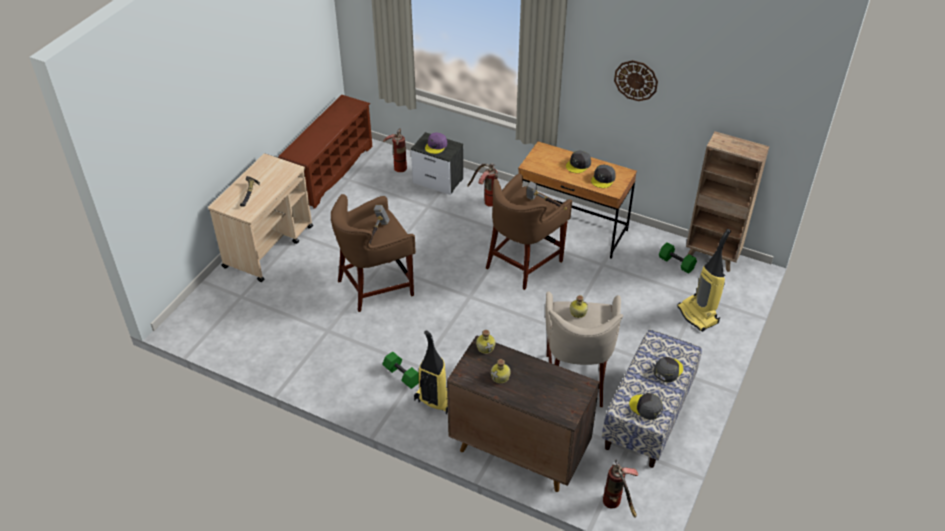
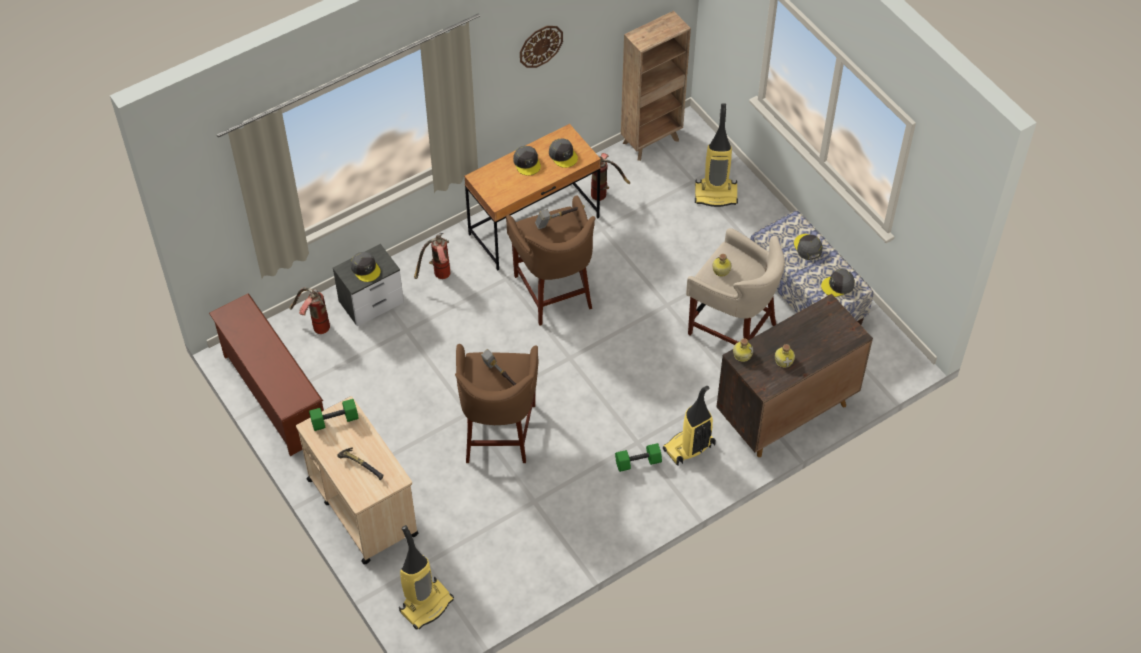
camera: 60 degrees left, 10 degrees up
purple cap [425,132,447,154] -> grey cap [351,252,380,282]
fire extinguisher [603,460,638,517] -> fire extinguisher moved to [591,153,630,201]
green dumbbell [659,242,697,274] -> green dumbbell moved to [309,399,359,431]
none -> vacuum cleaner [399,525,454,630]

